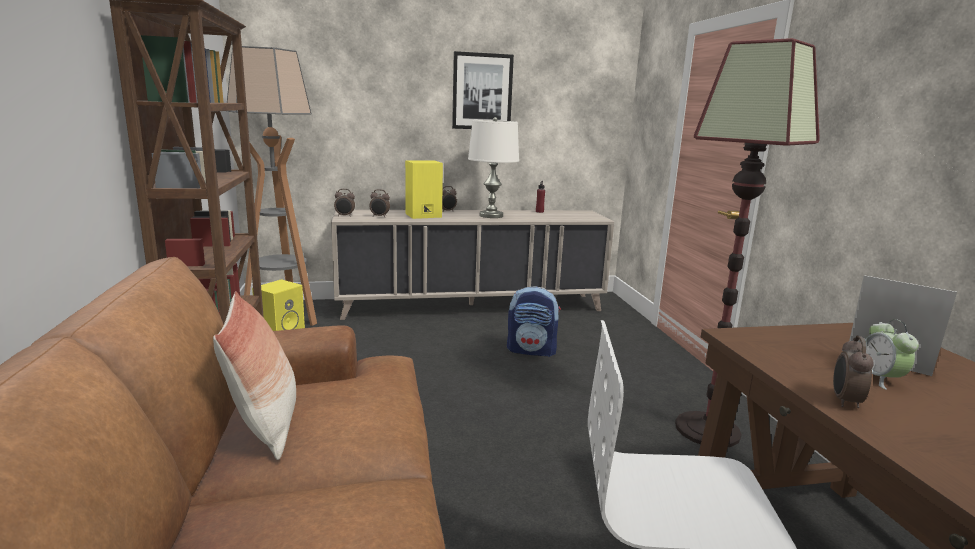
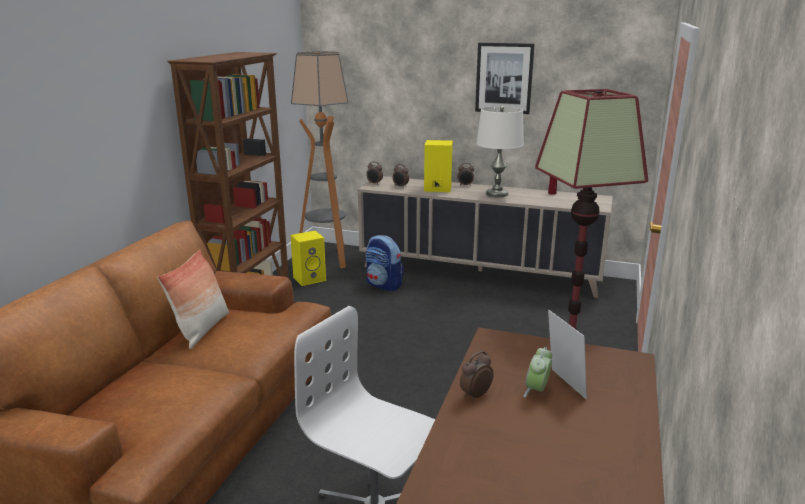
camera: 30 degrees right, 5 degrees up
backpack [507,286,561,357] -> backpack moved to [366,235,404,291]

